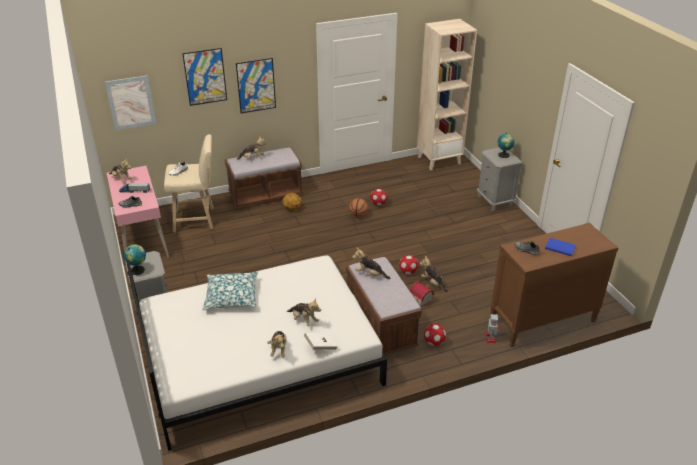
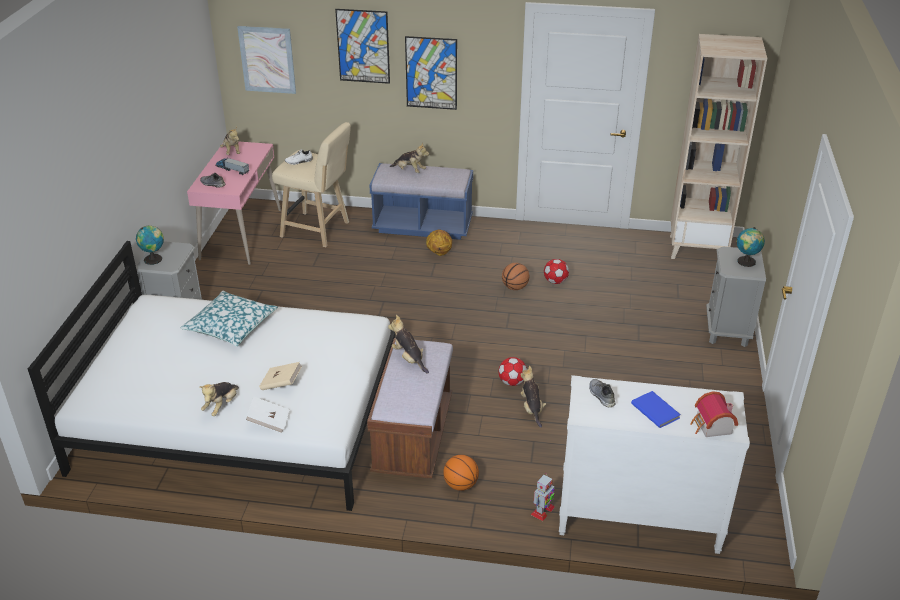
camera: 30 degrees right, 0 degrees up
brown bench [225,147,303,209] -> blue bench [369,163,473,240]
plush toy [287,298,321,326] -> beige book [259,362,302,390]
toy house [409,281,434,306] -> toy house moved to [691,391,738,437]
football [424,324,446,346] -> basketball [443,455,479,491]
brown dresser [491,223,618,347] -> white dresser [559,375,750,554]

